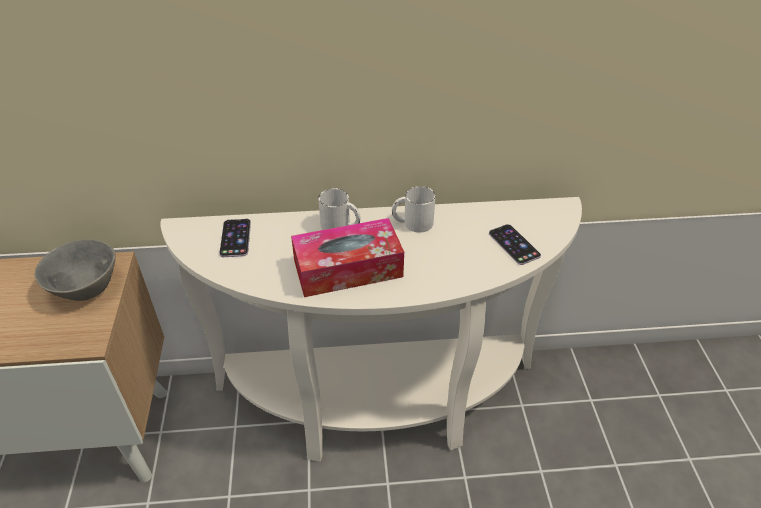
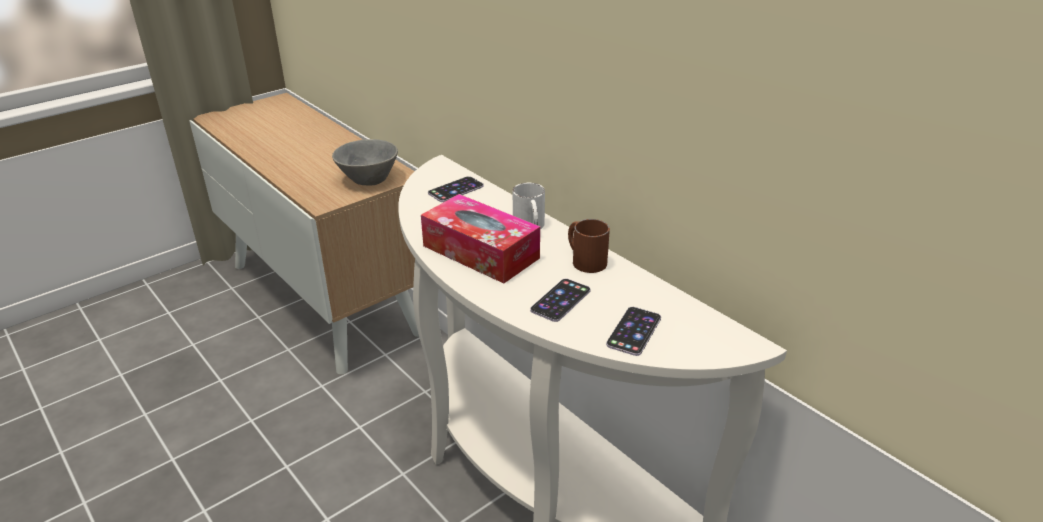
camera: 55 degrees right, 10 degrees down
white mug [392,186,436,233] -> brown mug [568,219,610,273]
none -> phone [530,279,591,322]

